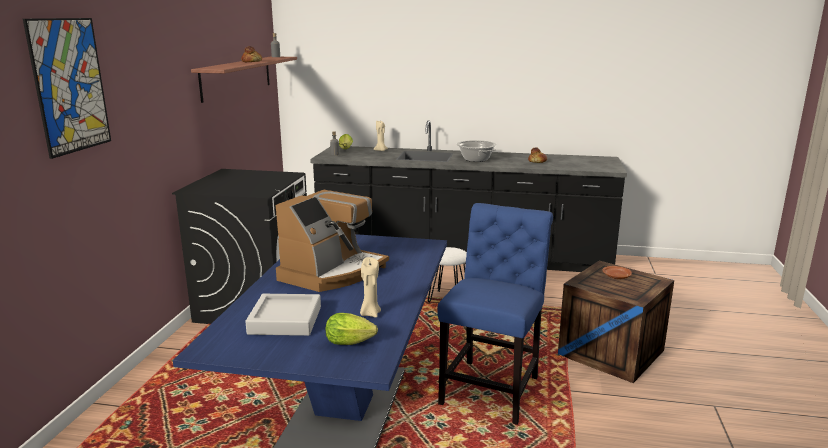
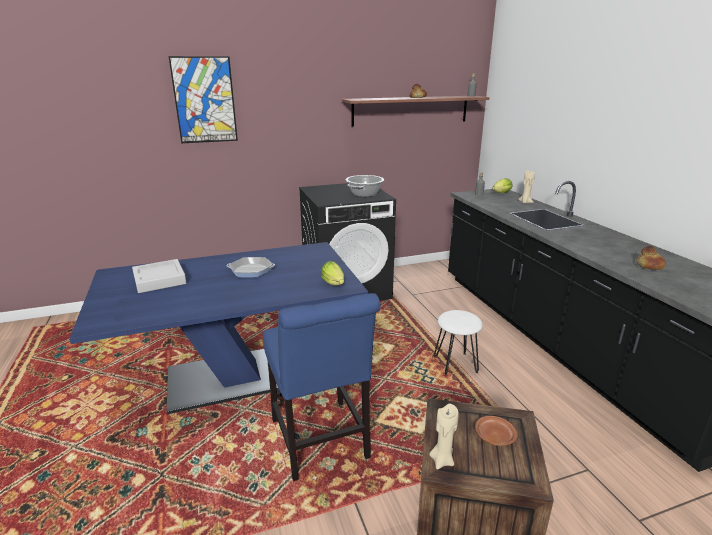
camera: 60 degrees right, 5 degrees up
coffee machine [276,190,389,292] -> frying pan [226,257,275,278]
lettuce [326,313,378,345] -> lettuce moved to [321,261,344,285]
beige candle [360,257,381,318] -> beige candle moved to [429,404,459,470]
blue chair [438,203,553,425] -> blue chair turned 75 degrees clockwise [263,293,380,481]
cooking pot [457,140,497,162] -> cooking pot moved to [346,175,384,197]

